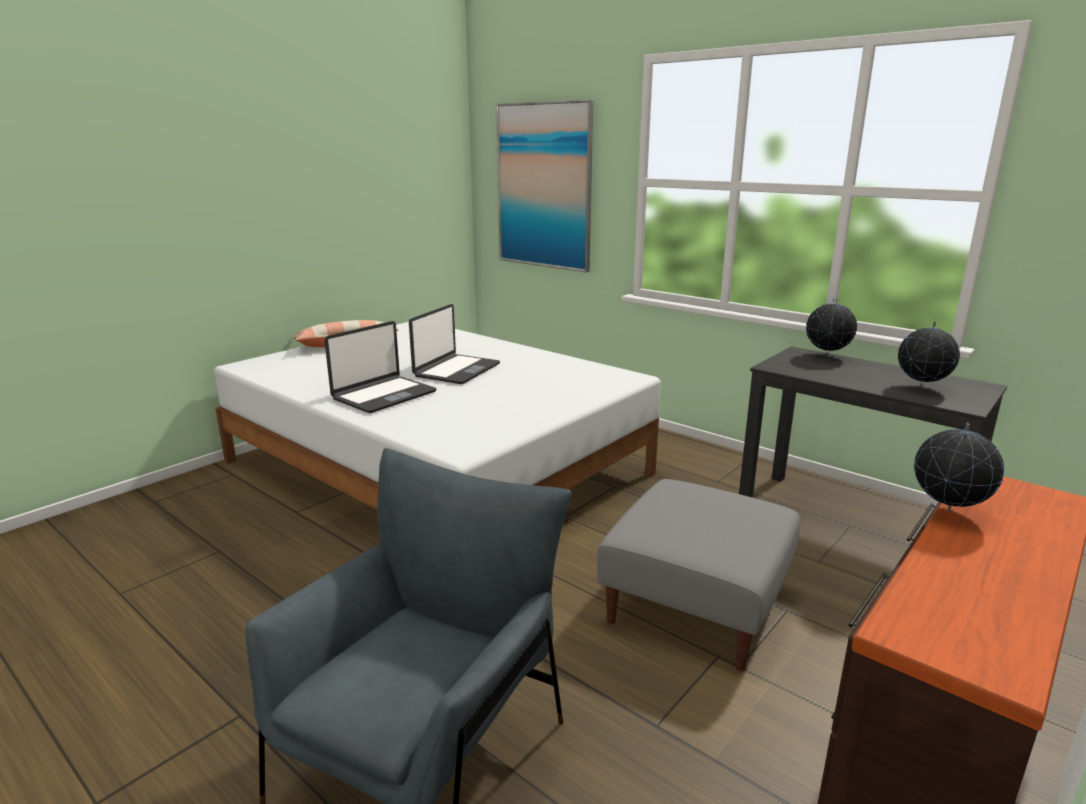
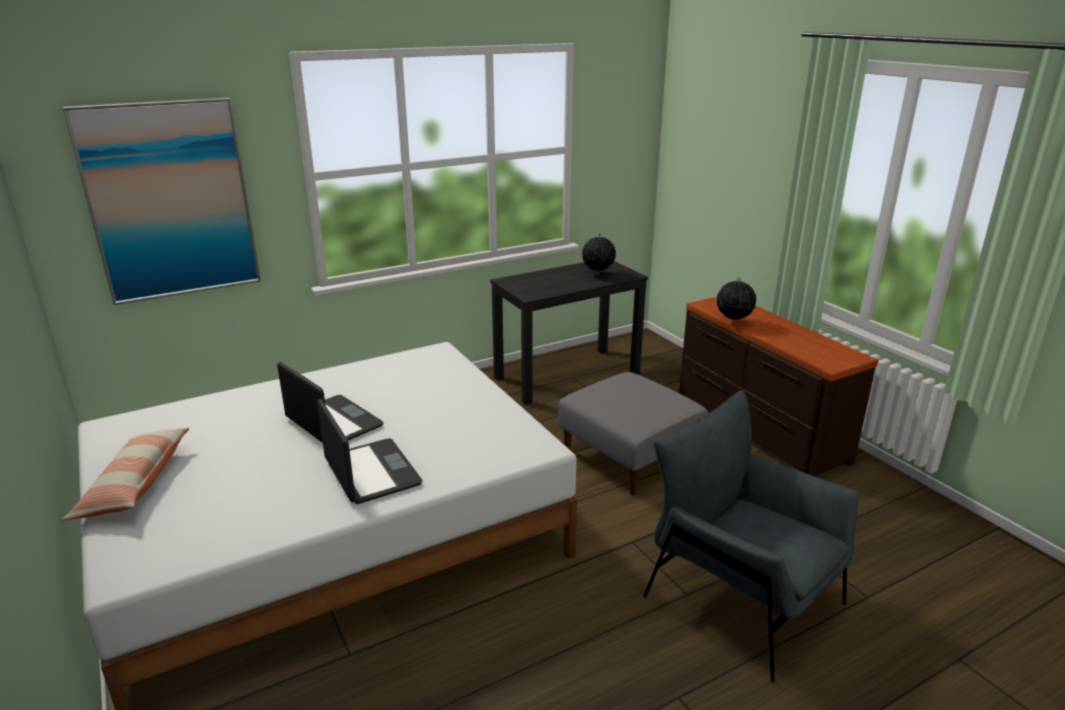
camera: 70 degrees left, 5 degrees up
globe [806,298,857,357] -> none

